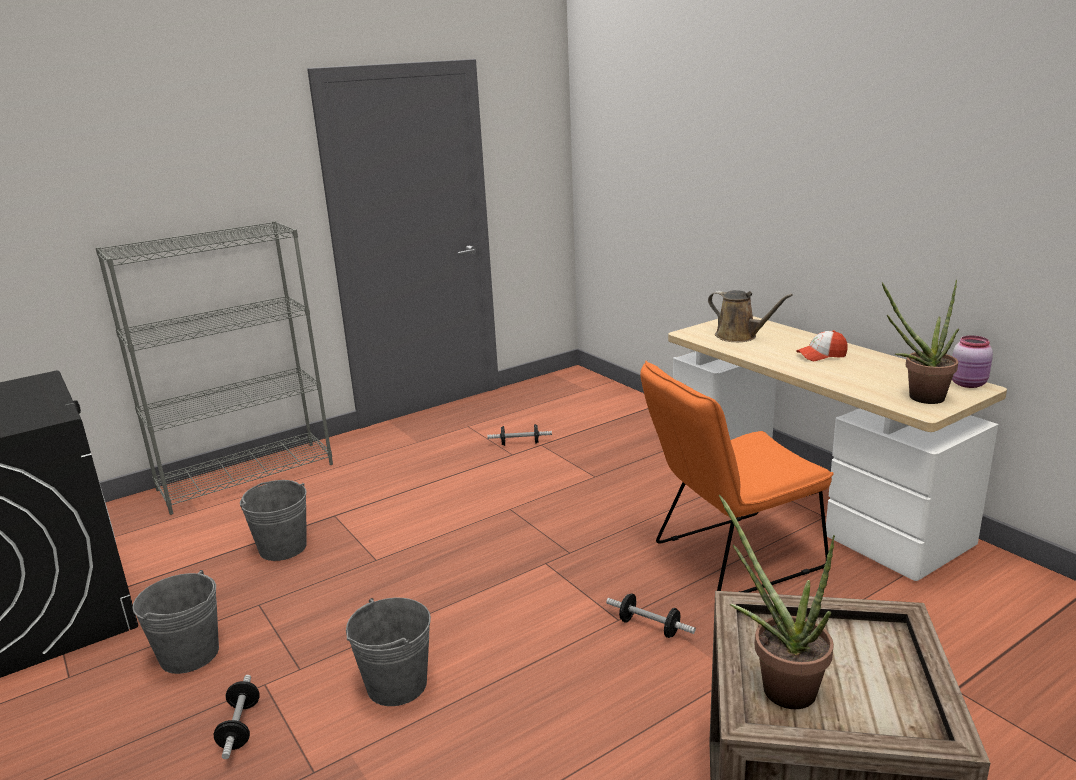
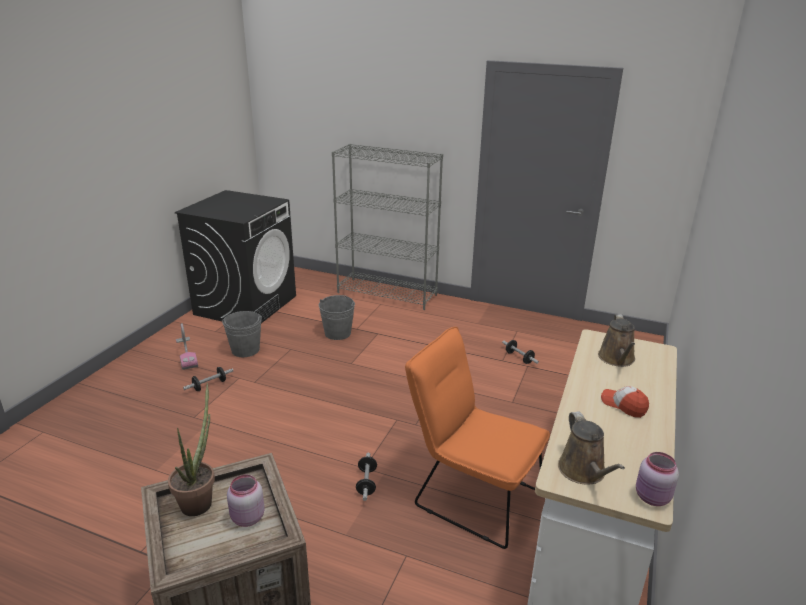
camera: 55 degrees right, 5 degrees up
grey bucket [346,598,431,706] -> none
potted plant [882,280,959,404] -> brown watering can [558,411,625,485]
none -> vacuum cleaner [176,323,198,370]
none -> pink jar [227,475,265,527]

